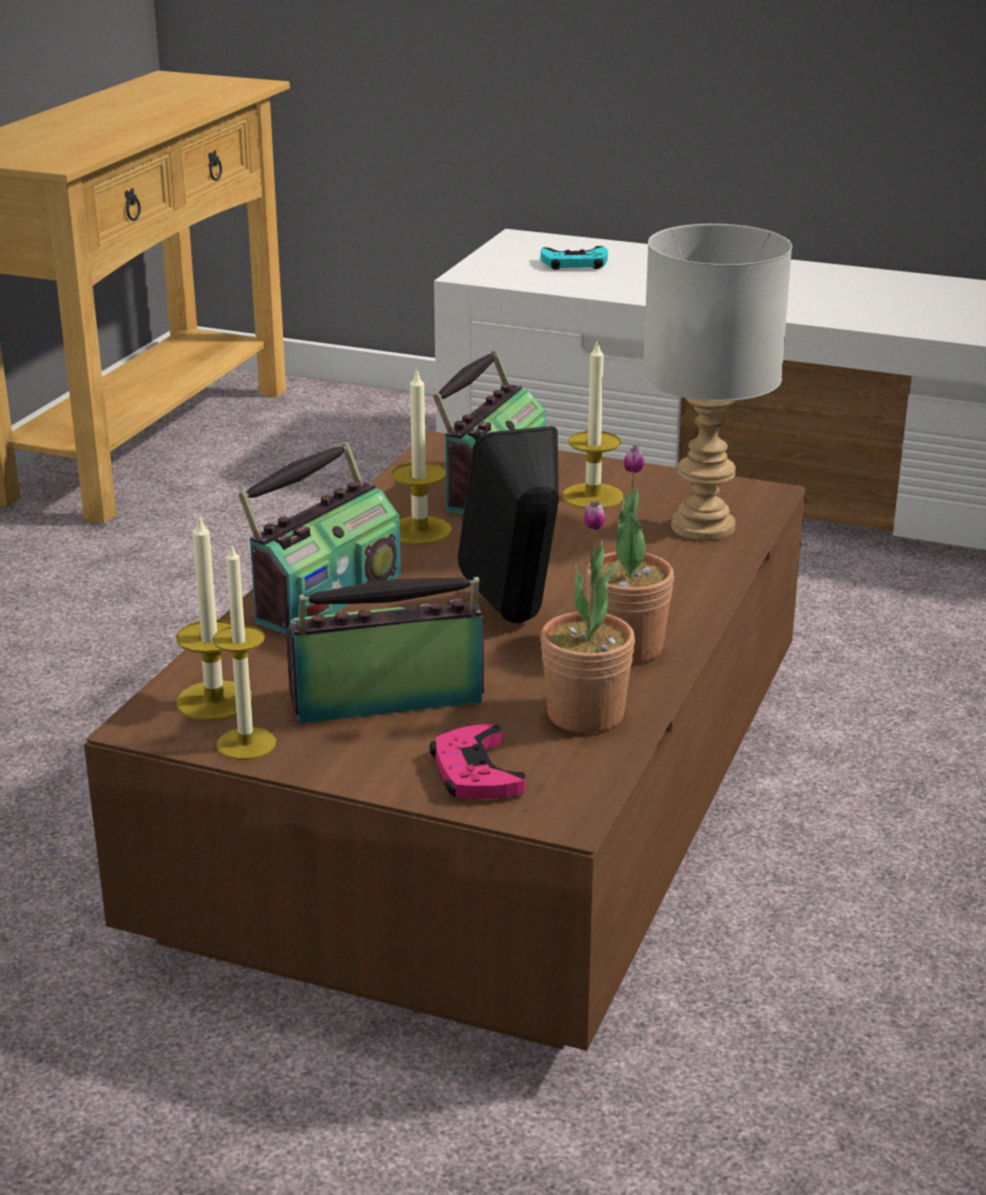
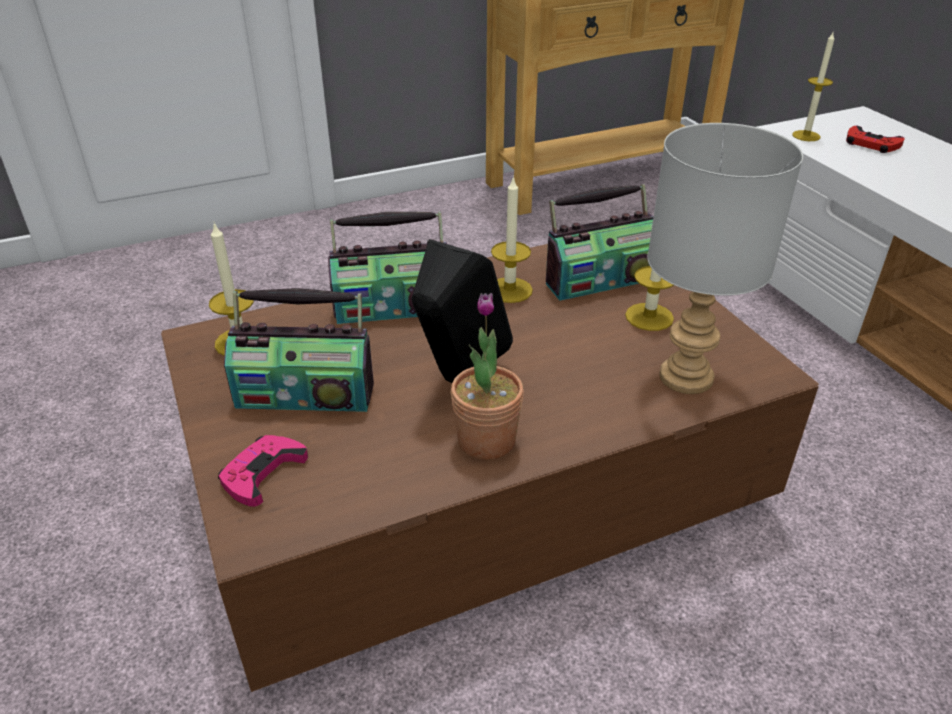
camera: 45 degrees right, 10 degrees up
candle [212,543,276,760] -> candle moved to [792,32,835,141]
radio [286,577,484,724] -> radio turned 150 degrees clockwise [224,288,374,412]
potted plant [540,501,635,733] -> none
turquoise game controller [541,246,608,270] -> red game controller [846,126,905,153]

